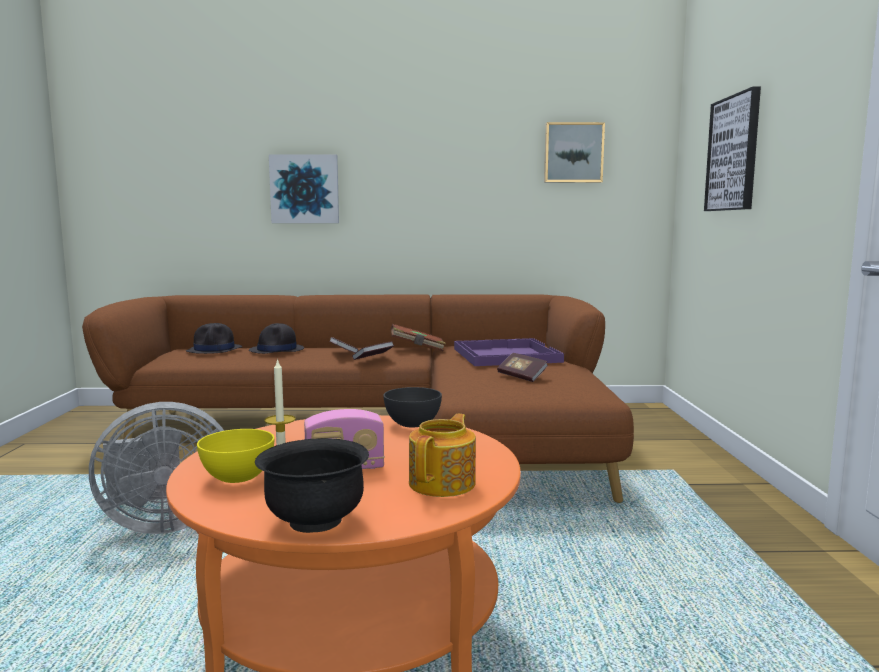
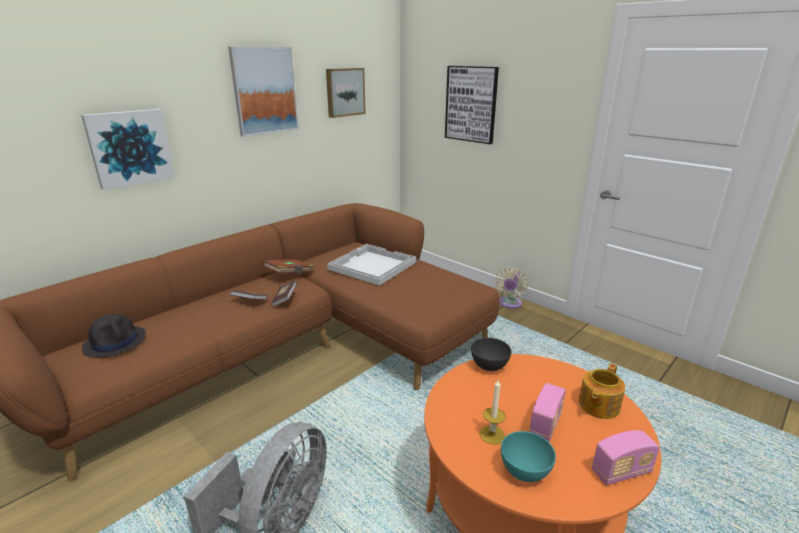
camera: 45 degrees left, 15 degrees up
yellow bowl [197,429,274,483] -> turquoise bowl [501,431,556,482]
black hat [249,323,304,354] -> none
black bowl [255,438,369,533] -> radio [592,430,660,485]
teapot [409,414,476,497] -> teapot turned 120 degrees counterclockwise [579,363,625,419]
purple tray [454,338,564,366] -> white tray [327,244,416,286]
book [497,353,548,382] -> none
none -> picture [228,47,299,137]
none -> beige fan [495,267,528,308]

